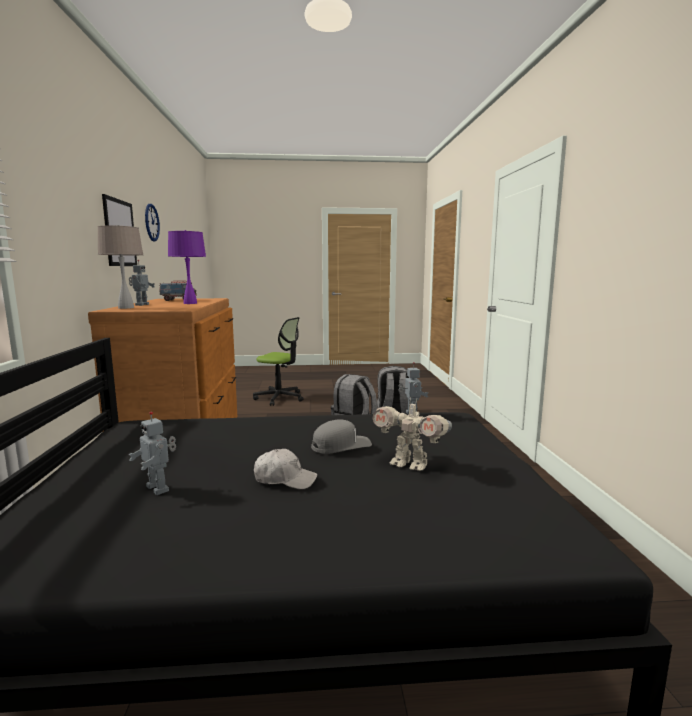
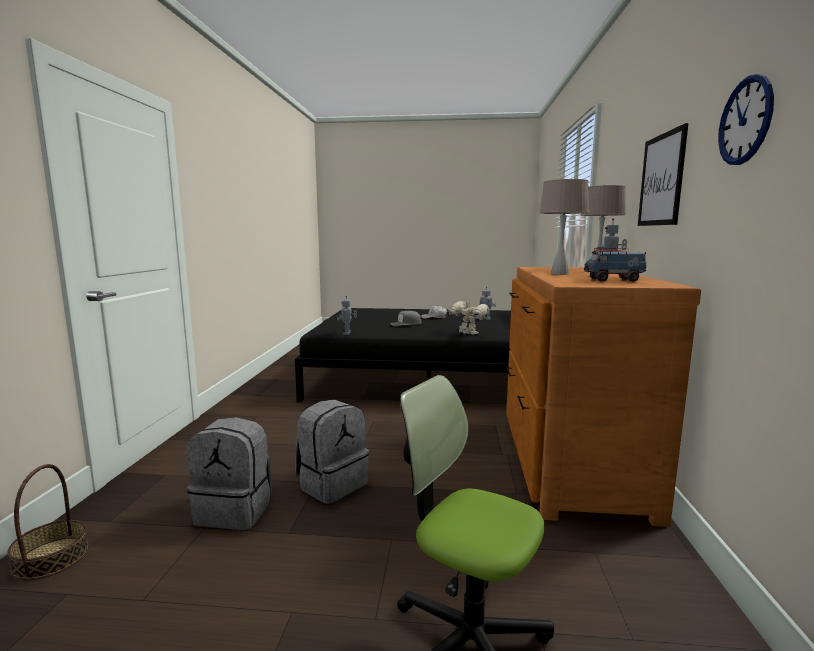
camera: 170 degrees left, 0 degrees up
purple table lamp [168,230,206,304] -> beige table lamp [540,179,589,275]
toy robot [373,400,452,471] -> toy robot moved to [448,300,489,335]
none -> basket [7,464,89,580]

